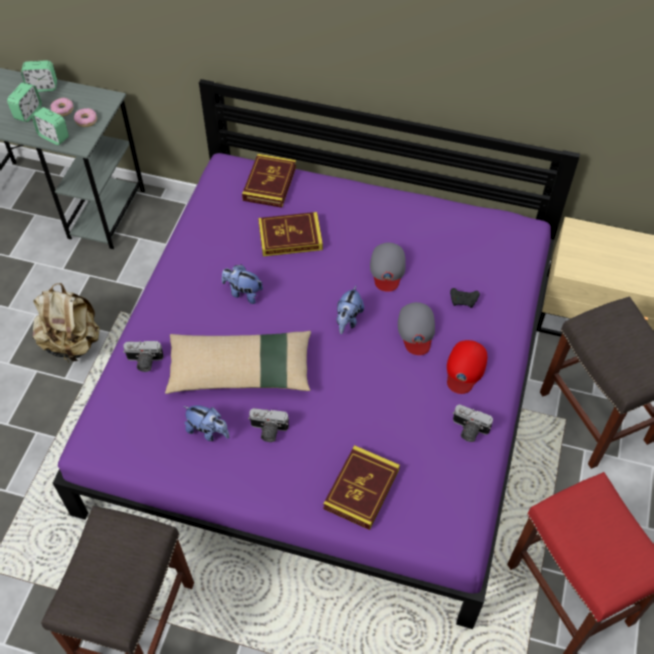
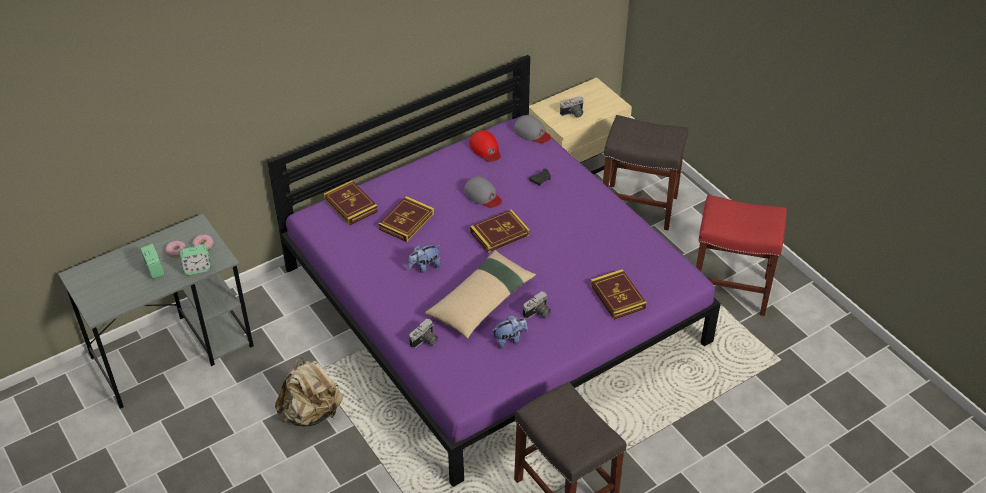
camera: 50 degrees left, 10 degrees down
alarm clock [21,60,57,92] -> none
plush toy [337,286,364,334] -> book [470,209,530,253]
grey cap [398,302,435,355] -> grey cap moved to [514,115,551,143]
red cap [447,340,487,394] -> red cap moved to [470,130,501,162]
camera [452,405,493,442] -> camera moved to [560,96,584,118]

